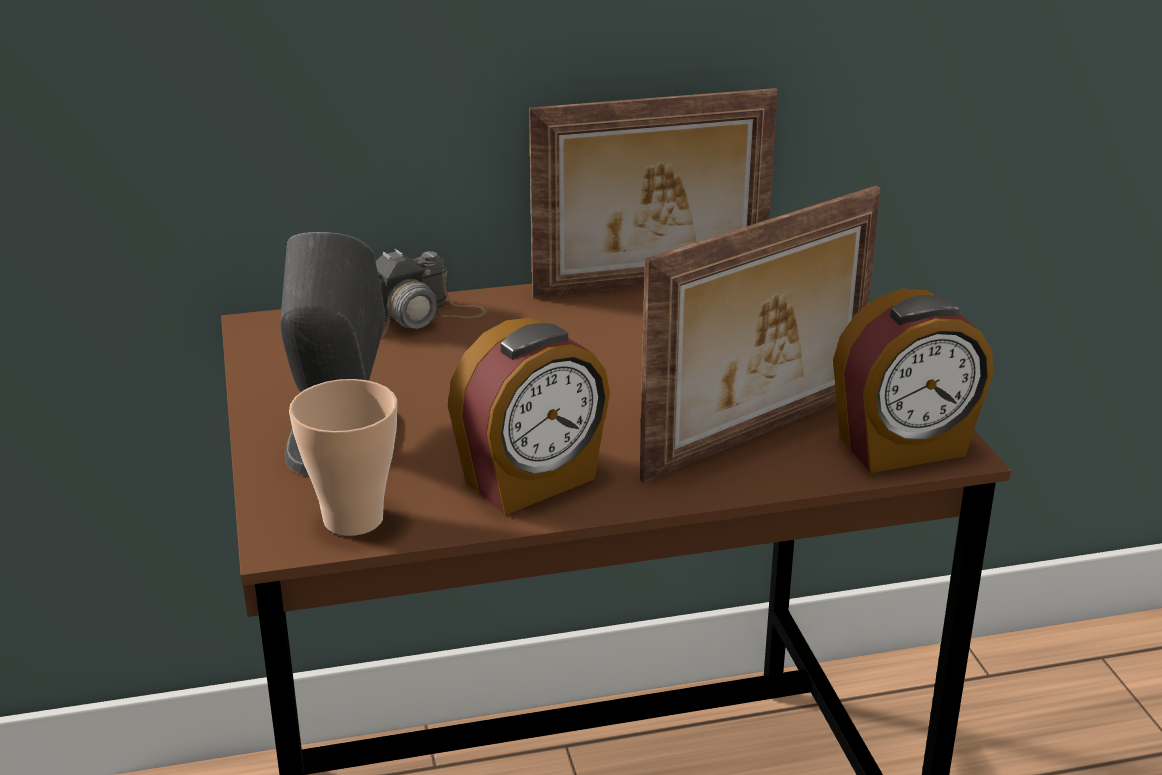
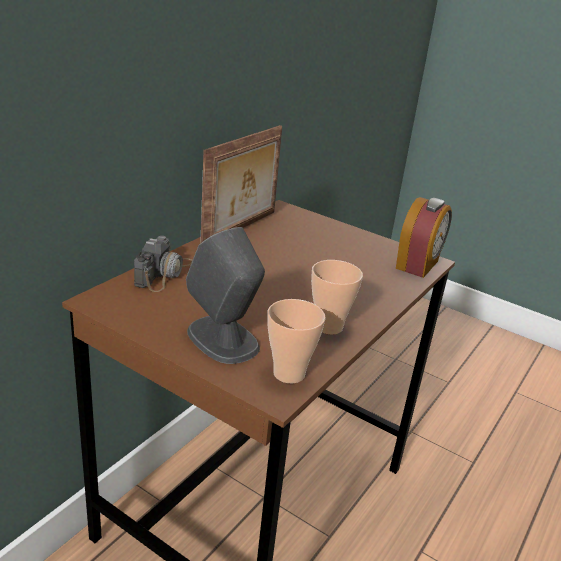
camera: 45 degrees left, 0 degrees up
alarm clock [448,318,610,515] -> cup [311,260,363,335]
picture frame [640,186,881,483] -> none

